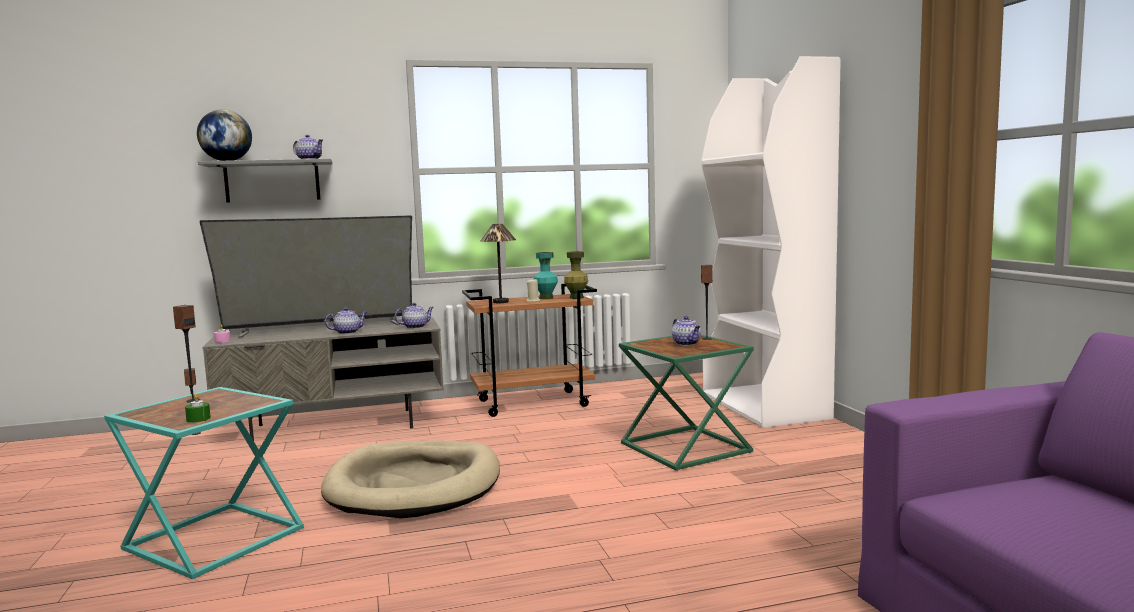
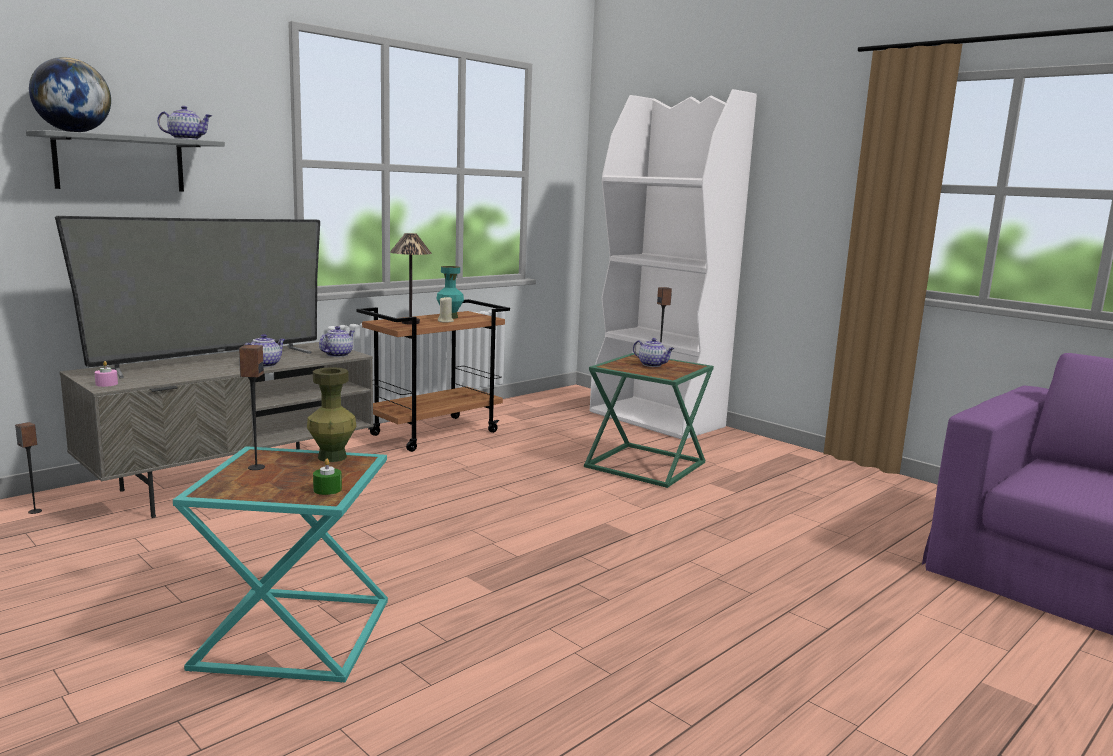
camera: 30 degrees left, 5 degrees up
beige dog bed [321,441,500,519] -> none
green vase [564,251,588,299] -> green vase moved to [307,367,357,462]

